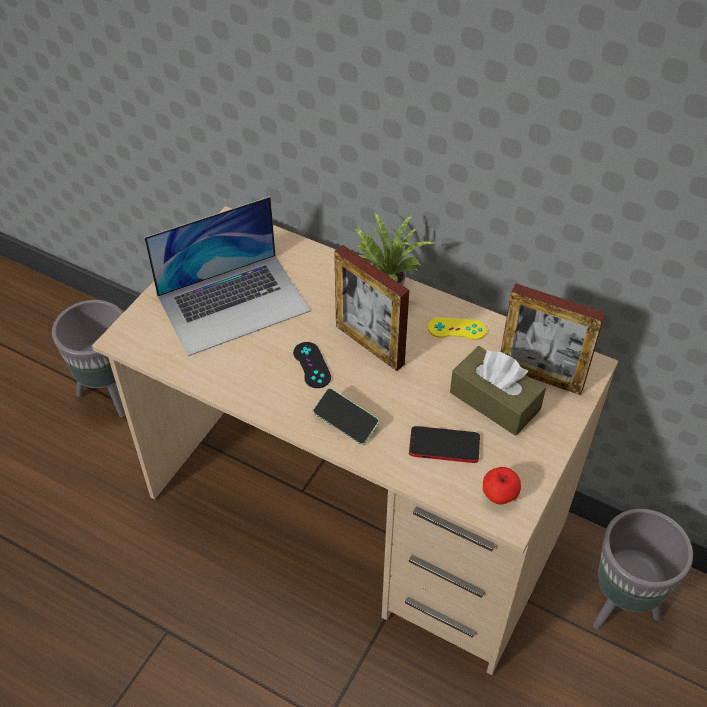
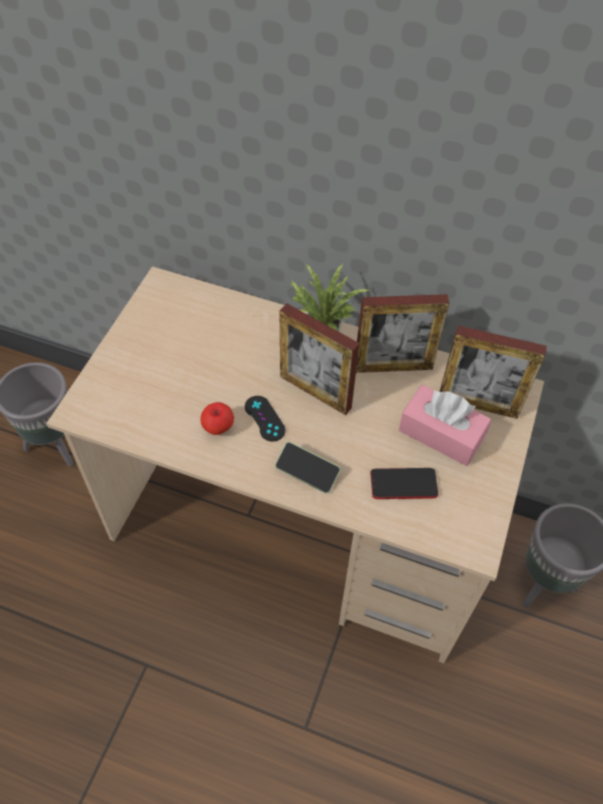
camera: 10 degrees left, 5 degrees up
laptop [144,196,310,356] -> none
yellow game controller [428,317,487,340] -> picture frame [356,294,449,373]
brown tissue box [450,346,546,436] -> pink tissue box [399,385,491,466]
apple [483,467,521,504] -> apple moved to [200,402,234,435]

